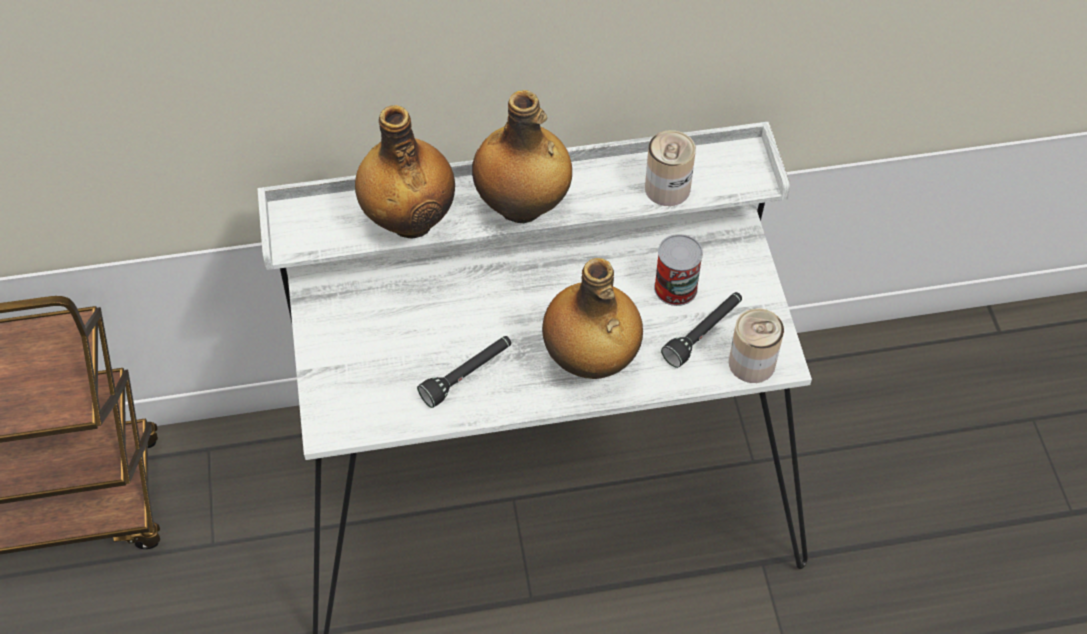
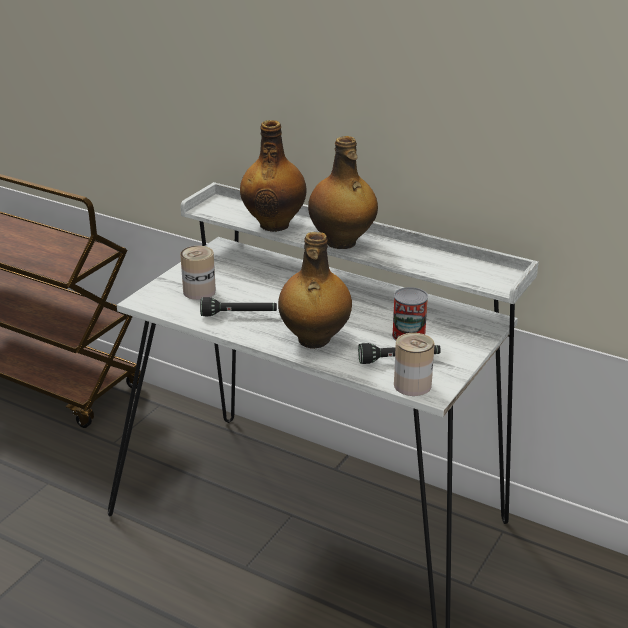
camera: 40 degrees right, 25 degrees down
can [645,130,696,206] -> can moved to [180,246,216,300]

